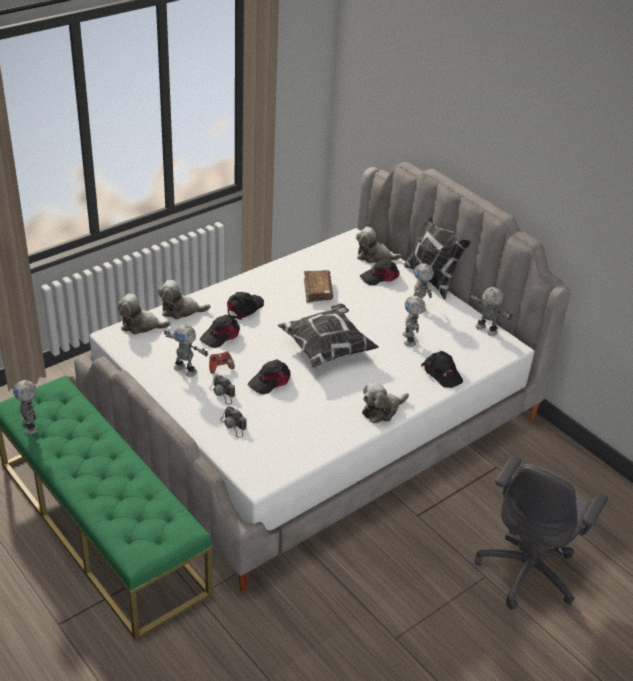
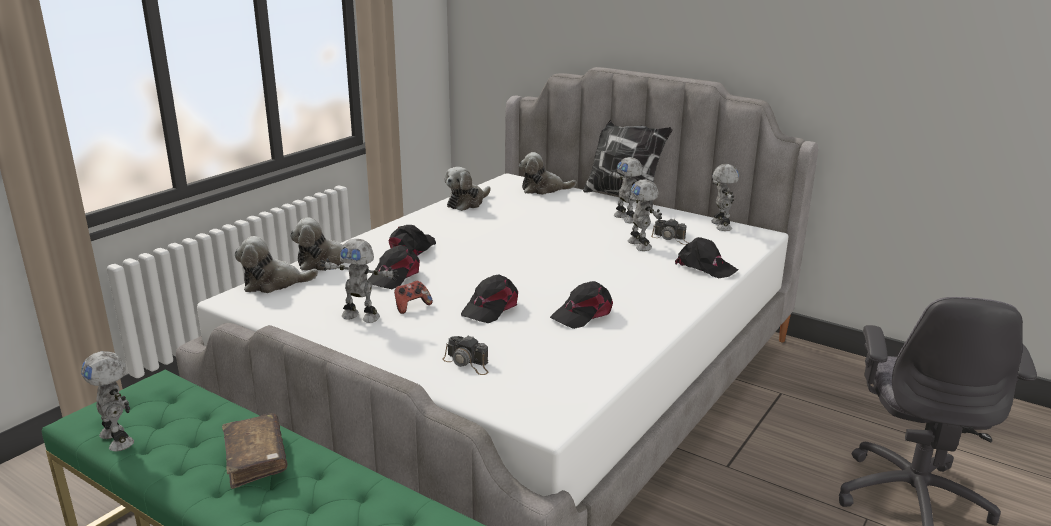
camera: 15 degrees left, 15 degrees down
camera [210,375,235,405] -> camera moved to [651,219,688,245]
pillow [277,304,379,368] -> none
brown book [304,270,333,303] -> brown book moved to [222,413,288,489]
black cap [360,259,400,285] -> black cap moved to [550,281,613,329]
plush toy [362,382,409,423] -> plush toy moved to [445,167,491,211]
toy robot [468,287,512,336] -> toy robot turned 60 degrees clockwise [711,164,739,231]

